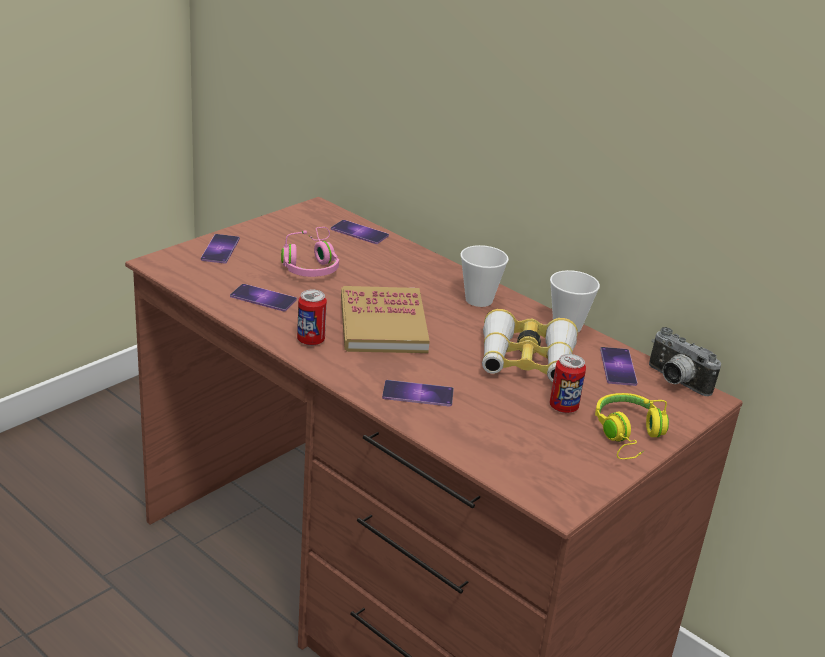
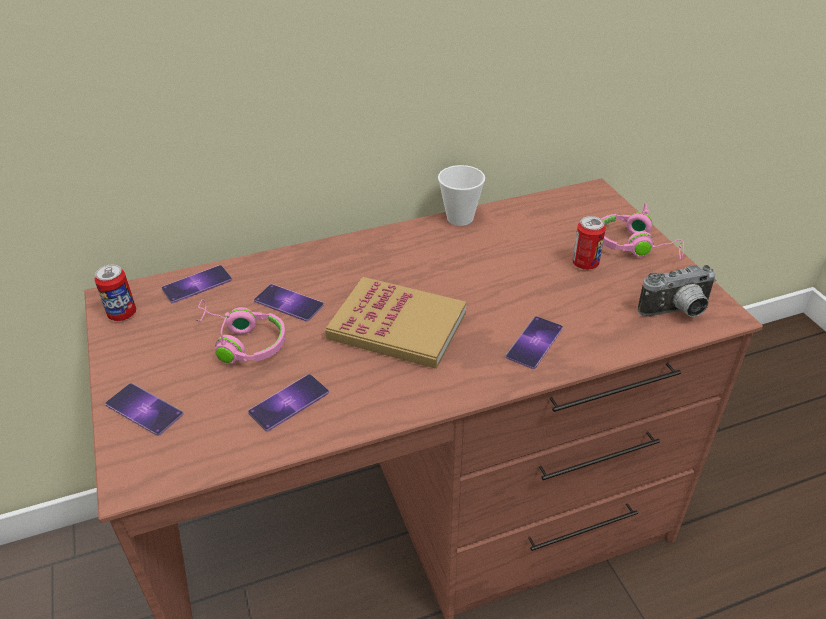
camera: 60 degrees left, 10 degrees up
can [297,290,327,346] -> can moved to [94,265,136,321]
cup [460,245,509,307] -> none
binoculars [482,309,578,382] -> none
yellow headphones [595,393,669,459] -> pink headphones [601,203,684,260]
phone [600,347,638,386] -> phone moved to [254,284,324,322]
camera [649,327,721,396] -> camera moved to [638,265,716,317]

